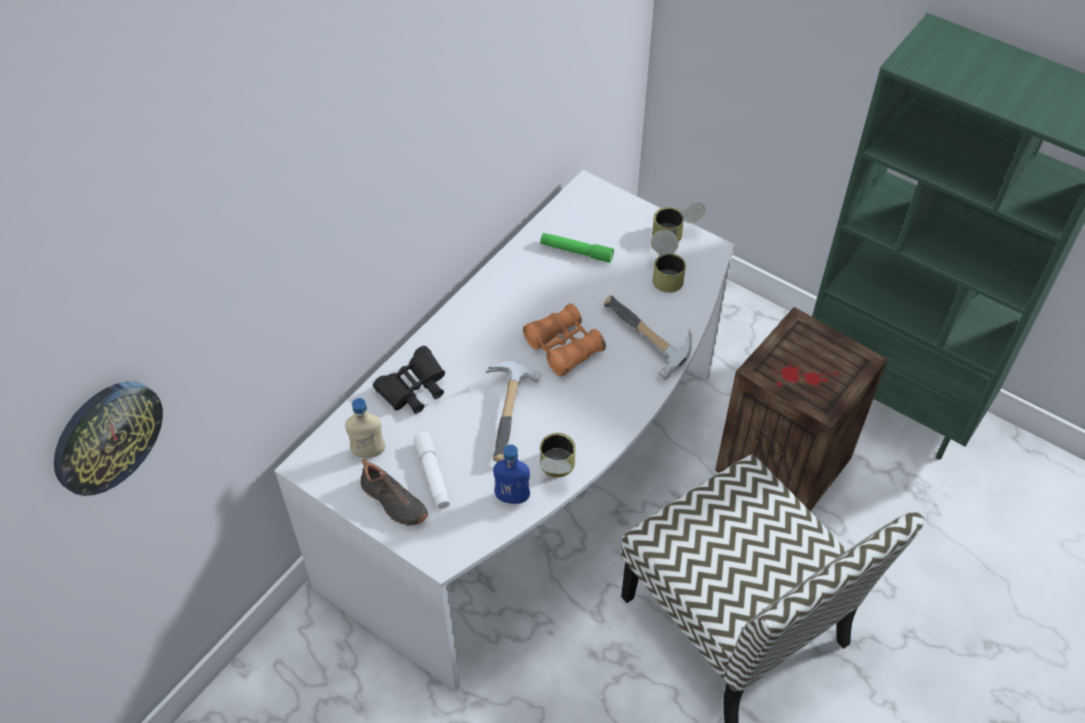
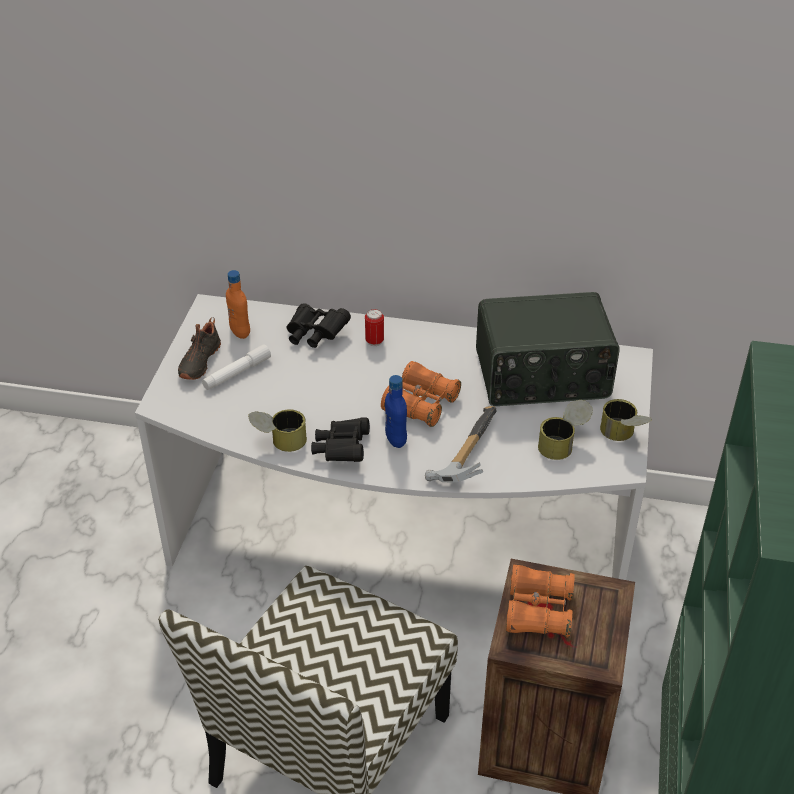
camera: 65 degrees right, 10 degrees down
wall clock [54,382,163,496] -> none
beige bottle [345,398,385,458] -> orange bottle [226,270,250,339]
hammer [485,361,541,462] -> none
blue bottle [493,444,530,504] -> blue bottle moved to [385,375,407,448]
green flashlight [540,233,614,263] -> radio [476,292,620,406]
none -> black binoculars [311,418,370,462]
none -> can [365,309,384,346]
none -> orange binoculars [506,564,575,638]

